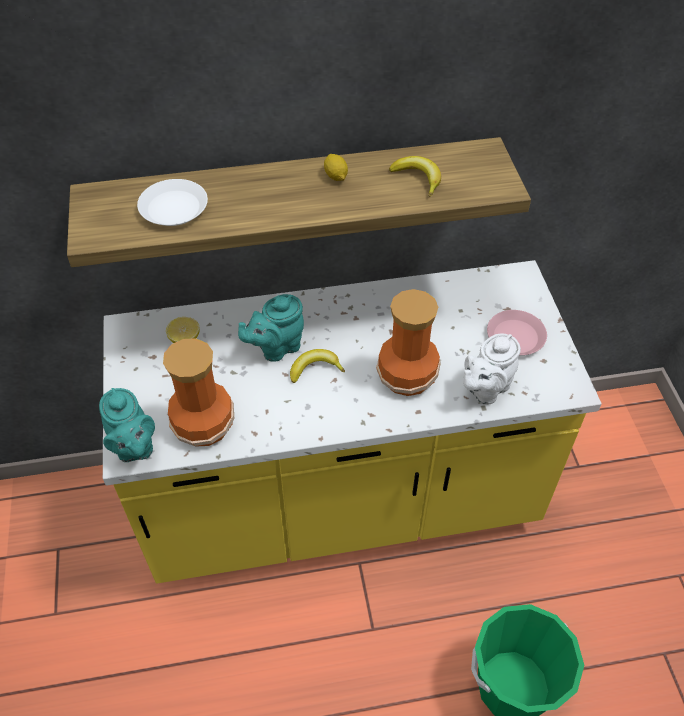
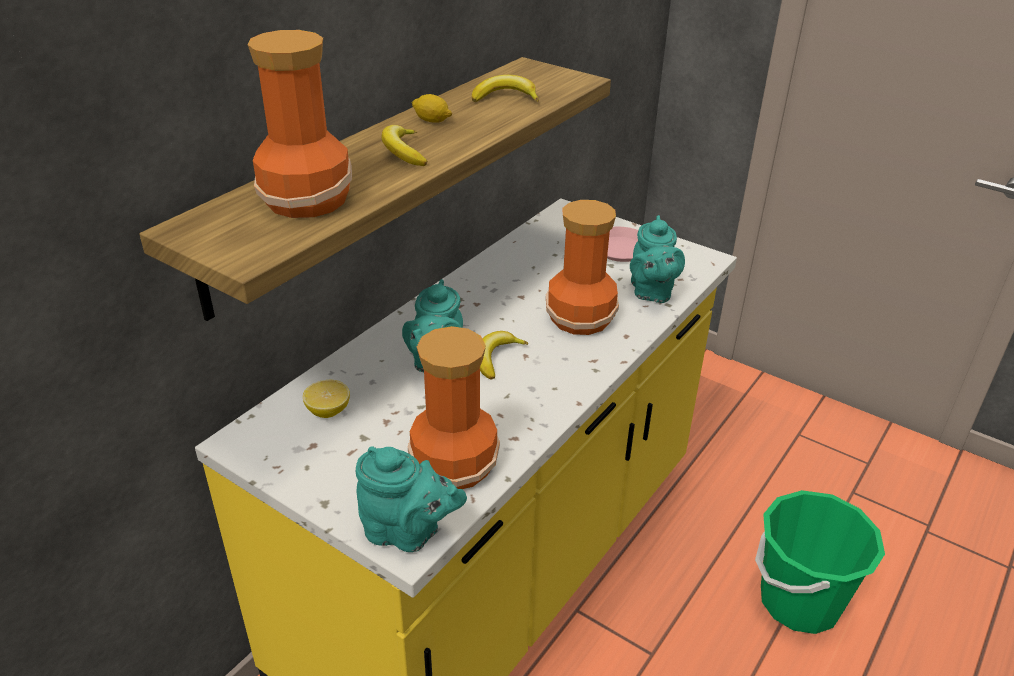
camera: 45 degrees left, 15 degrees down
white plate [137,179,208,226] -> vase [248,30,352,218]
white teapot [463,334,521,405] -> turquoise teapot [630,215,685,303]
none -> banana [382,125,427,166]

